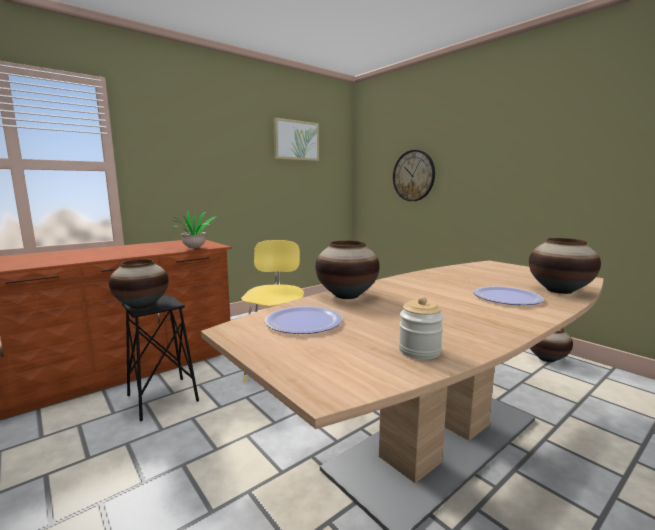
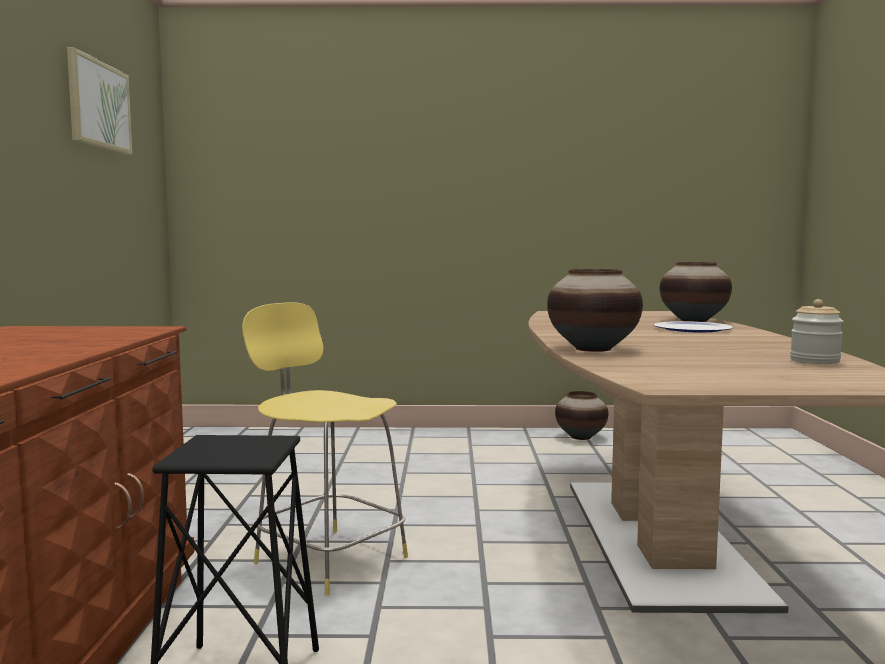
camera: 50 degrees left, 5 degrees down
vase [109,259,169,309] -> none
potted plant [173,211,216,248] -> none
plate [265,306,343,334] -> none
wall clock [393,150,435,201] -> none

